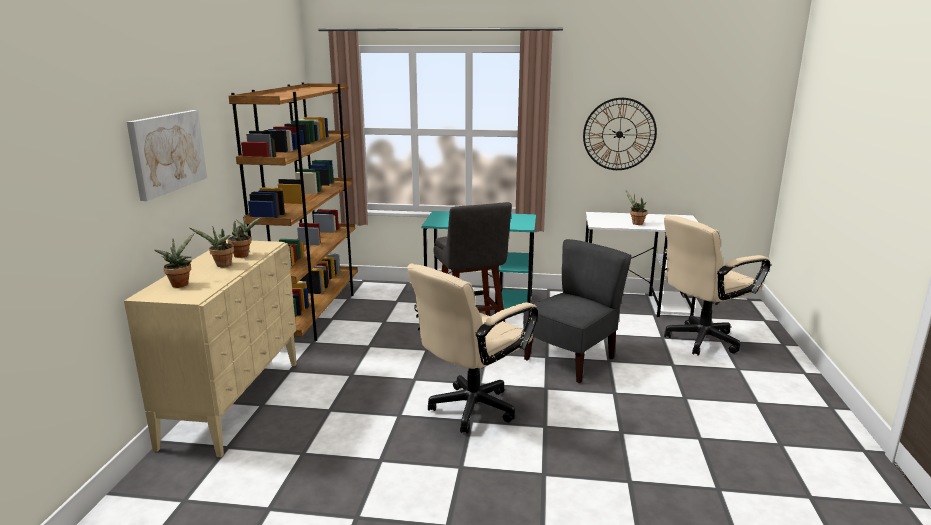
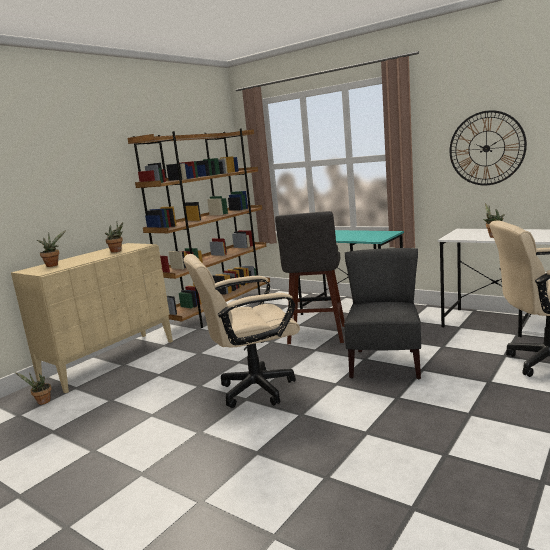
camera: 30 degrees right, 5 degrees down
picture [127,110,207,201] -> none
potted plant [190,226,234,267] -> potted plant moved to [15,372,52,405]
grey chair [523,239,632,383] -> grey chair turned 60 degrees counterclockwise [344,248,421,379]

